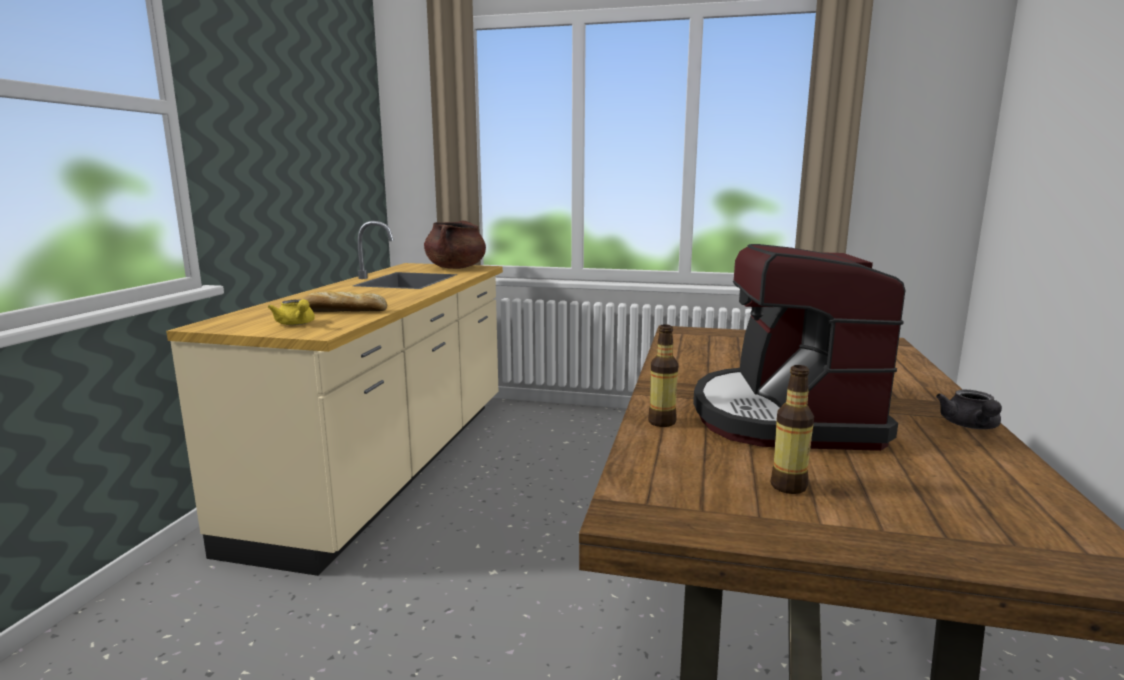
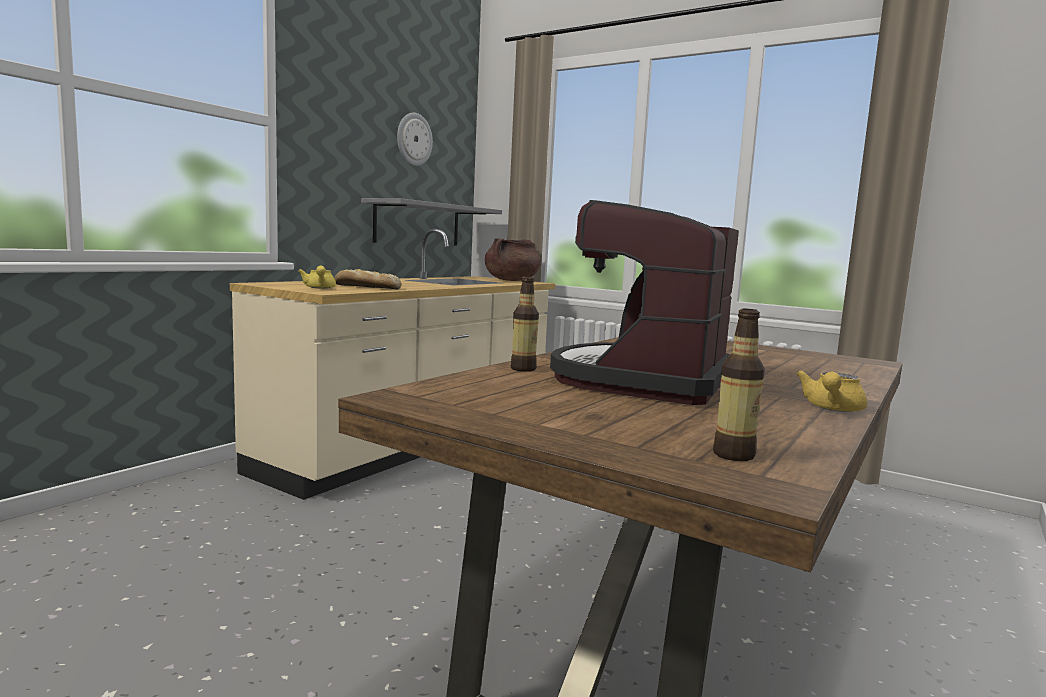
camera: 20 degrees right, 5 degrees down
bottle [771,365,814,494] -> bottle moved to [713,309,765,461]
grey teapot [936,390,1002,429] -> yellow teapot [796,370,867,412]
none -> grey shelf [361,198,502,245]
none -> wall clock [397,113,433,166]

